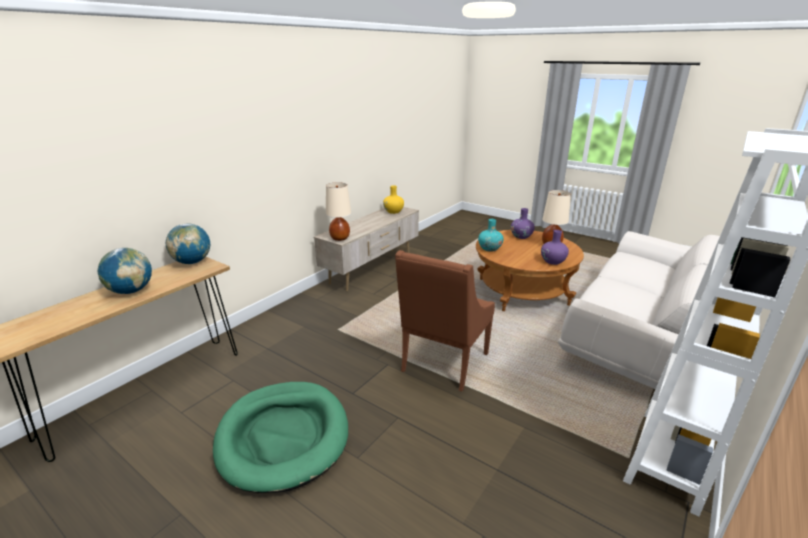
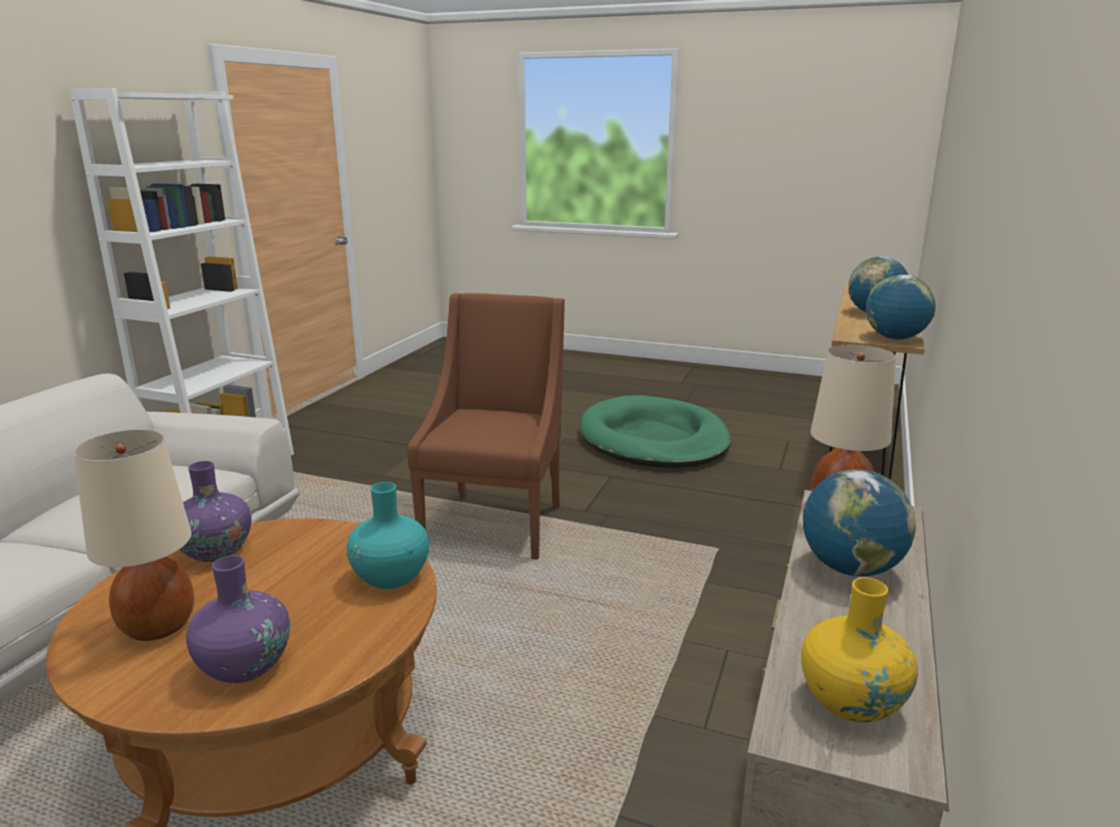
camera: 165 degrees right, 5 degrees down
none -> globe [803,469,916,577]

